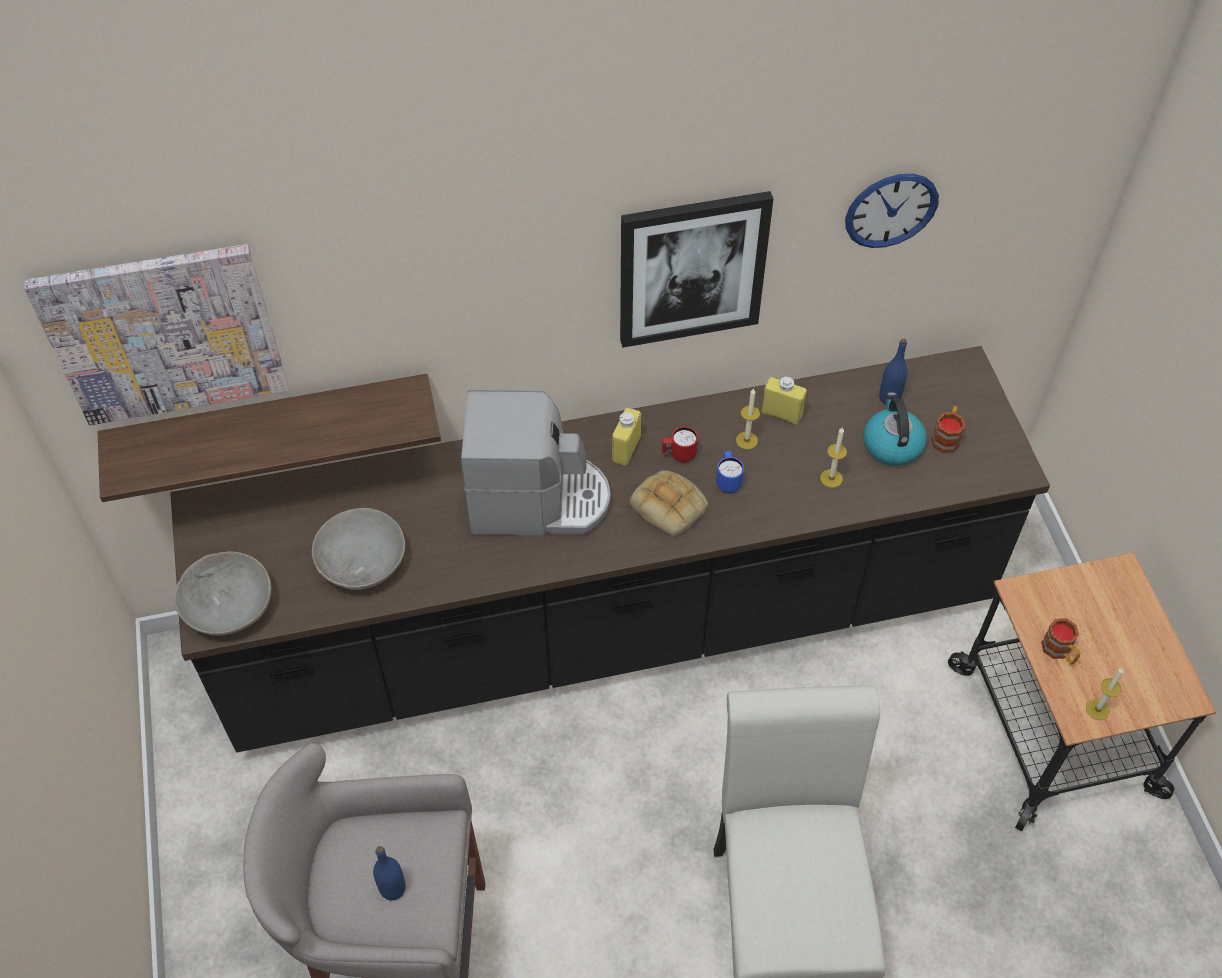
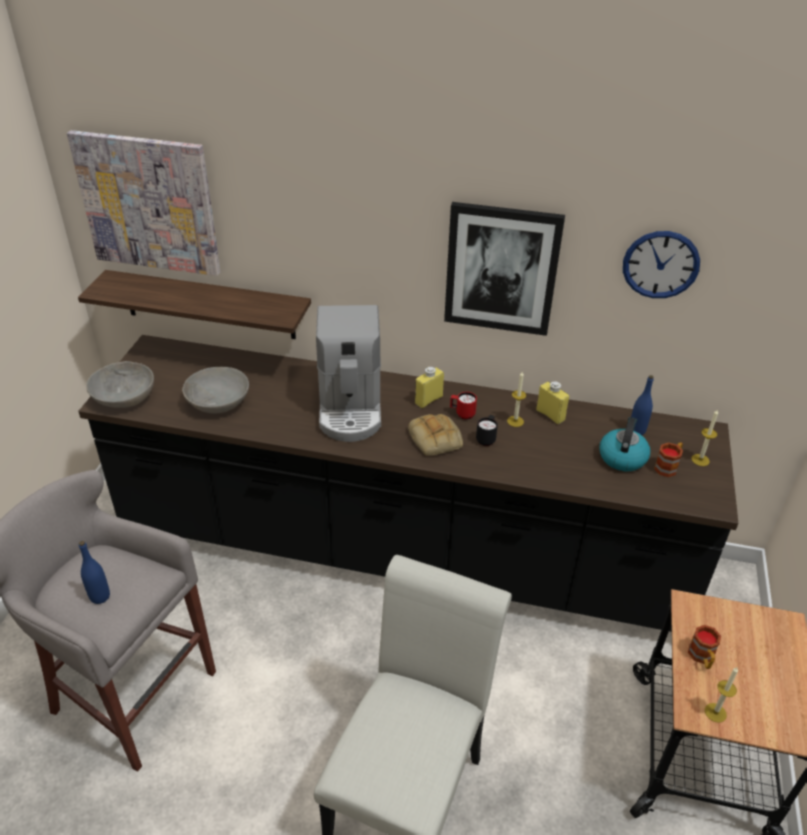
camera: 25 degrees right, 15 degrees down
coffee machine [461,390,611,535] -> coffee machine turned 60 degrees clockwise [316,305,381,442]
blue mug [716,451,744,493] -> black mug [476,415,498,446]
candle [820,428,847,488] -> candle moved to [691,410,718,466]

